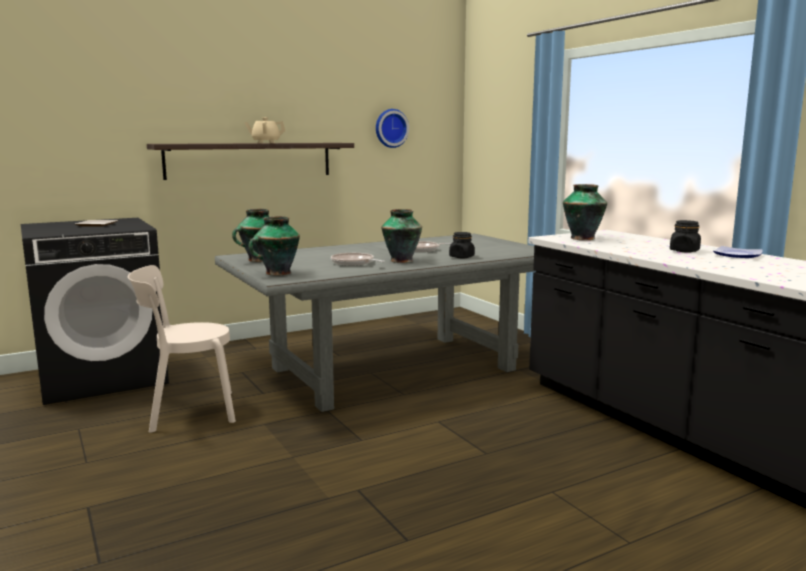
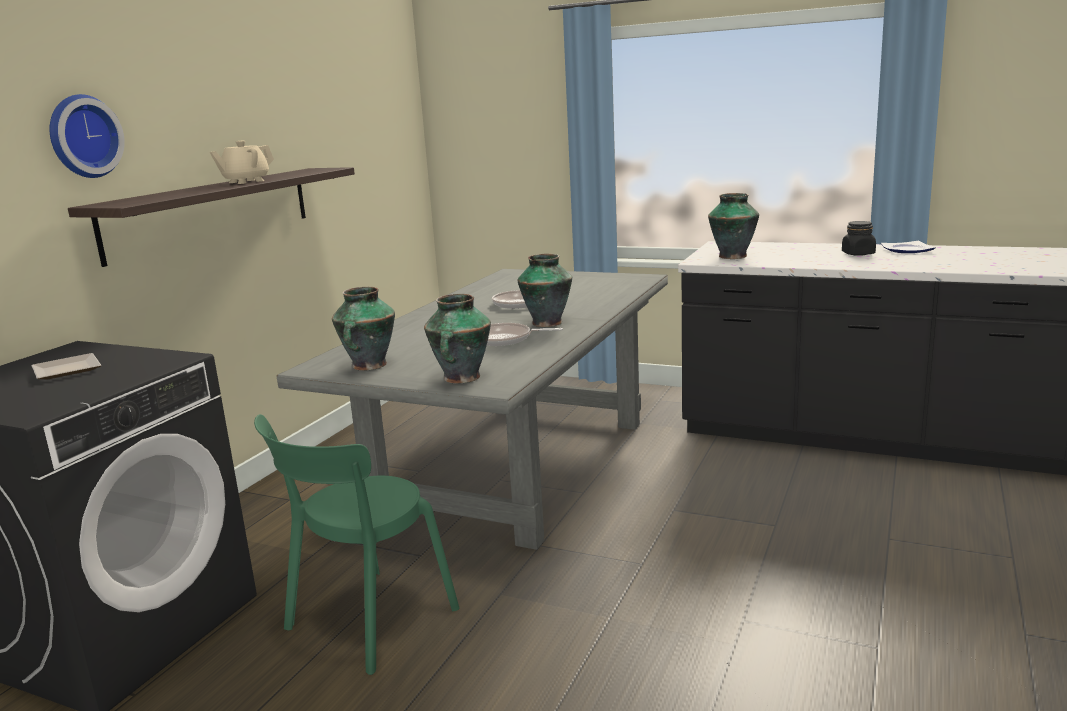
camera: 35 degrees left, 5 degrees up
beige chair [128,265,236,433] -> green chair [254,414,459,675]
wall clock [376,109,409,148] -> wall clock moved to [49,94,125,178]
black jar [449,232,475,258] -> none

